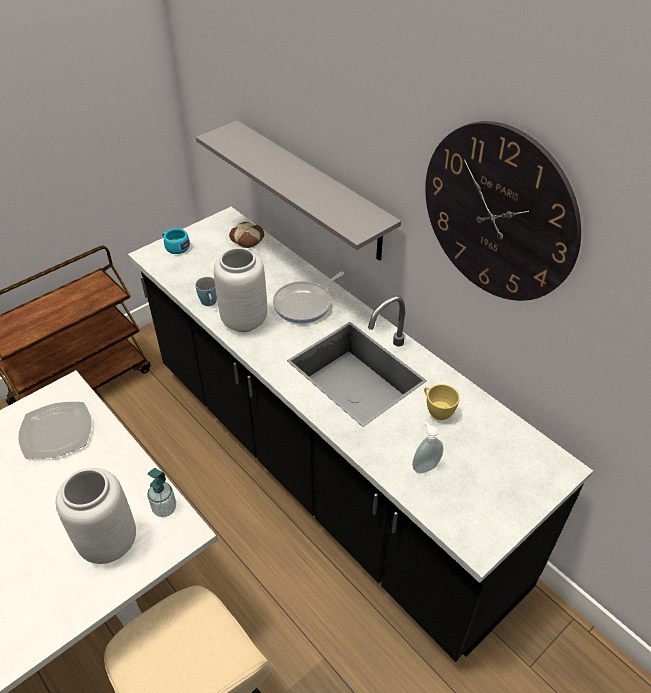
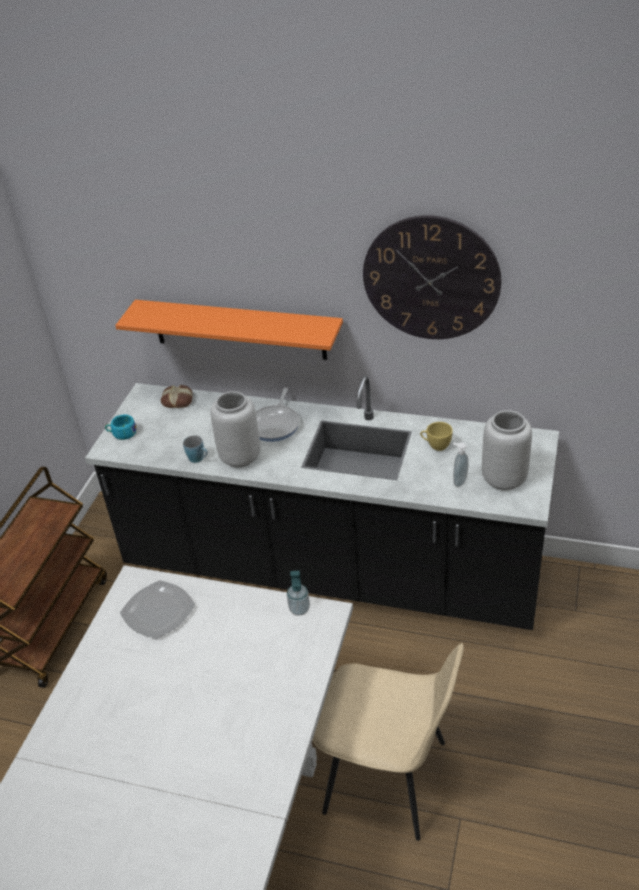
camera: 30 degrees left, 5 degrees down
grey vase [56,468,136,564] -> grey vase moved to [482,410,532,491]
grey shelf [196,120,401,261] -> orange shelf [115,300,343,360]

